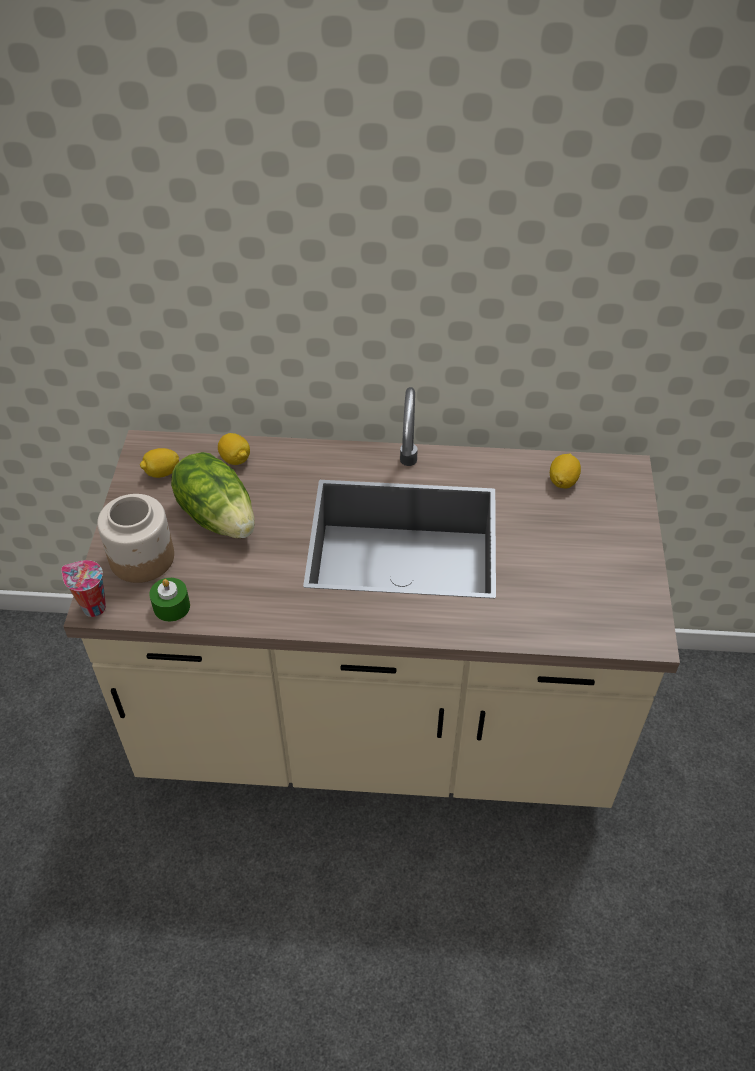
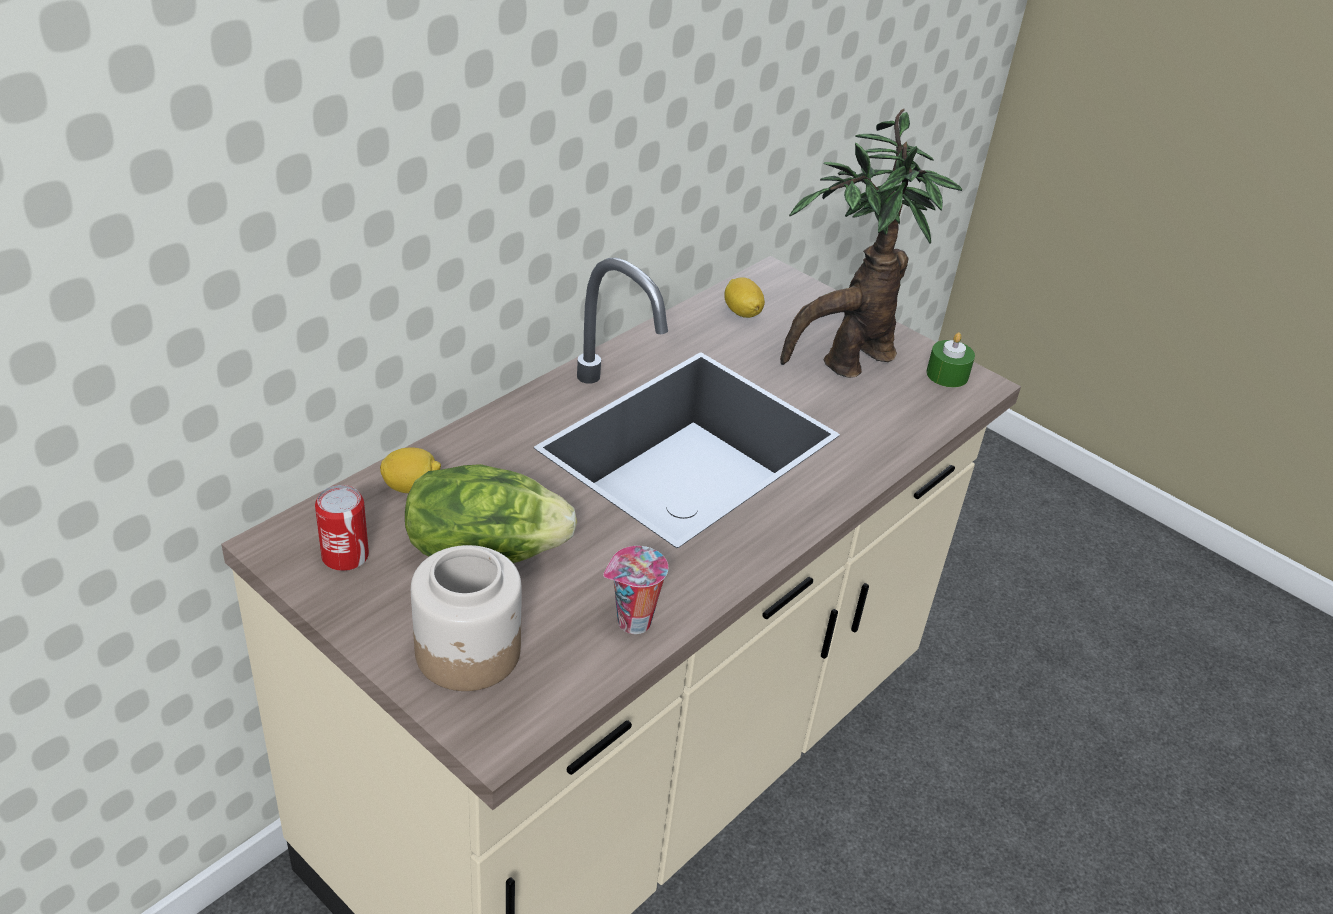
camera: 55 degrees left, 10 degrees down
cup [61,560,106,617] -> cup moved to [603,546,668,634]
lemon [140,448,179,478] -> can [315,485,369,571]
green candle [149,578,190,622] -> green candle moved to [926,333,975,388]
none -> potted plant [780,109,962,378]

